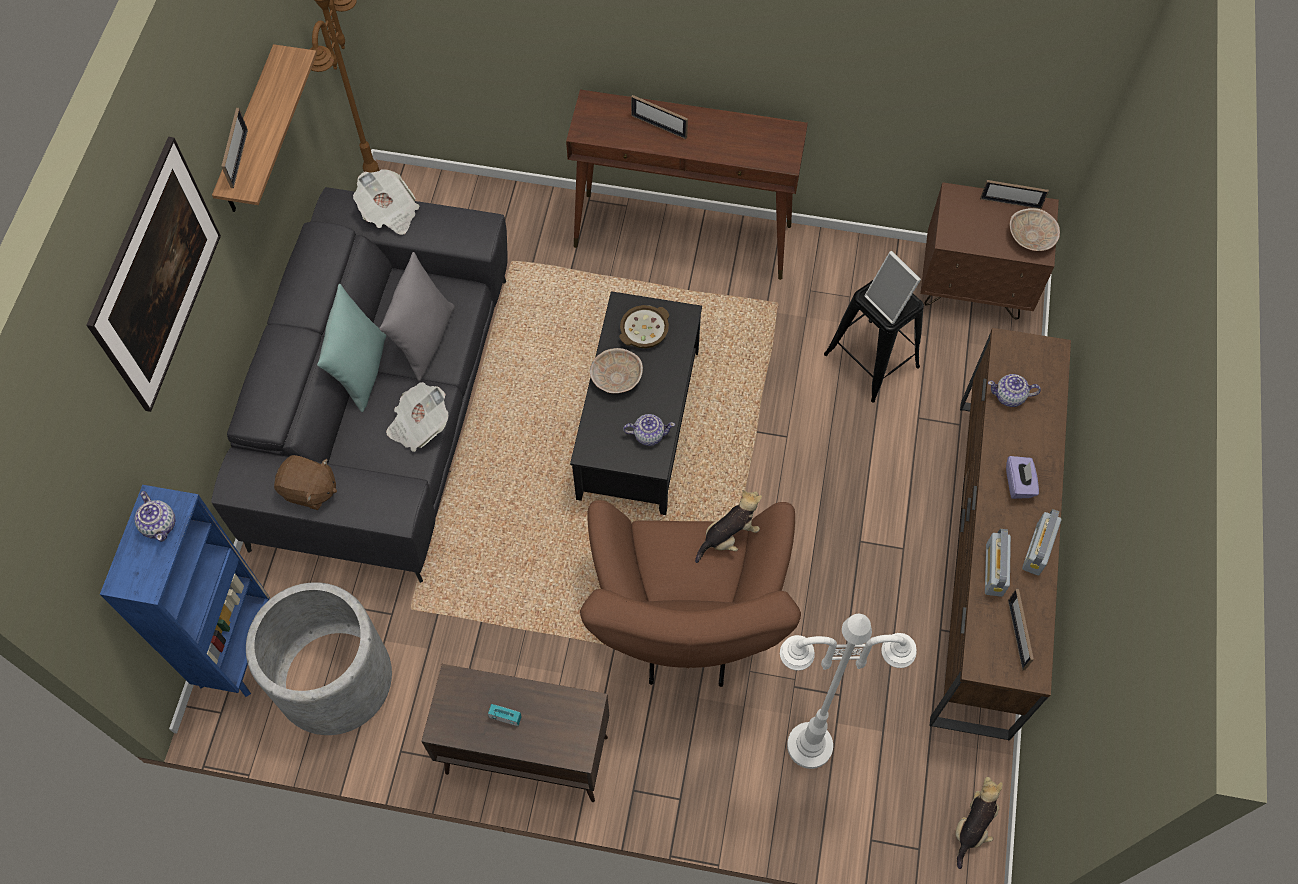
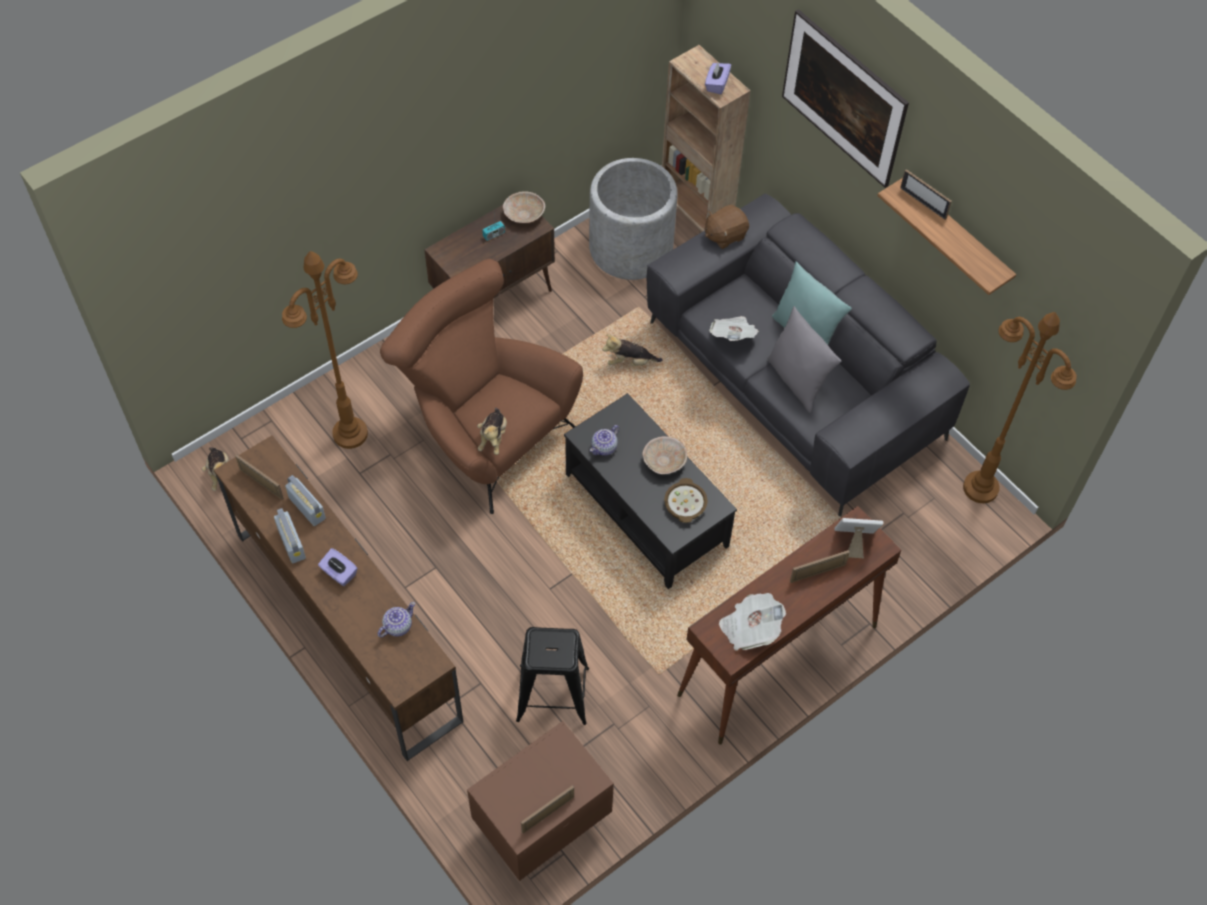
camera: 130 degrees right, 5 degrees down
blue bookcase [100,485,270,697] -> brown bookcase [662,45,750,234]
teapot [134,491,176,542] -> purple tissue box [705,62,731,94]
newspaper [353,169,419,235] -> newspaper moved to [719,593,786,651]
white floor lamp [780,614,917,769] -> brown floor lamp [282,251,368,449]
picture frame [864,251,921,324] -> picture frame moved to [835,518,883,558]
beige bowl [1010,208,1060,251] -> beige bowl moved to [503,191,545,223]
none -> plush toy [602,334,662,366]

